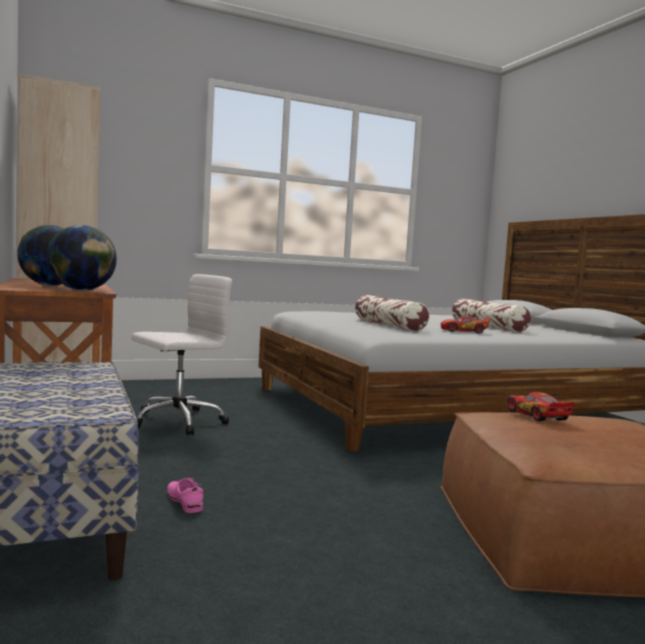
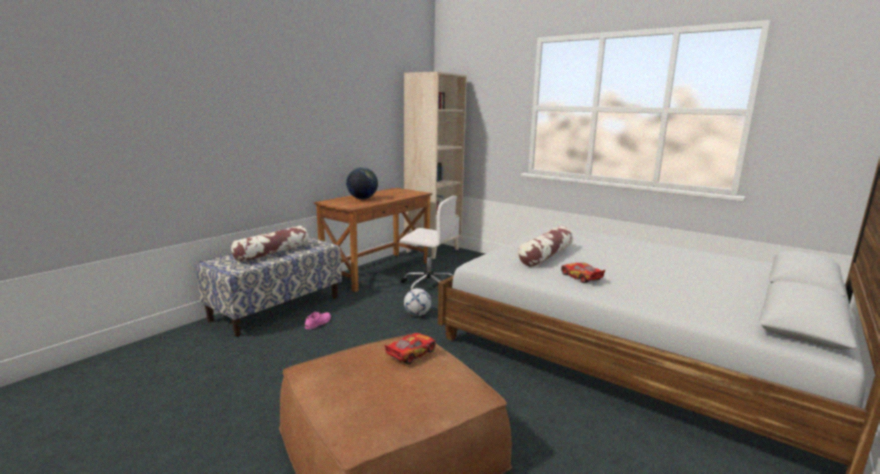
camera: 60 degrees right, 10 degrees up
globe [47,225,117,291] -> none
pillow [452,299,531,332] -> pillow moved to [231,226,309,262]
none -> football [404,288,431,316]

